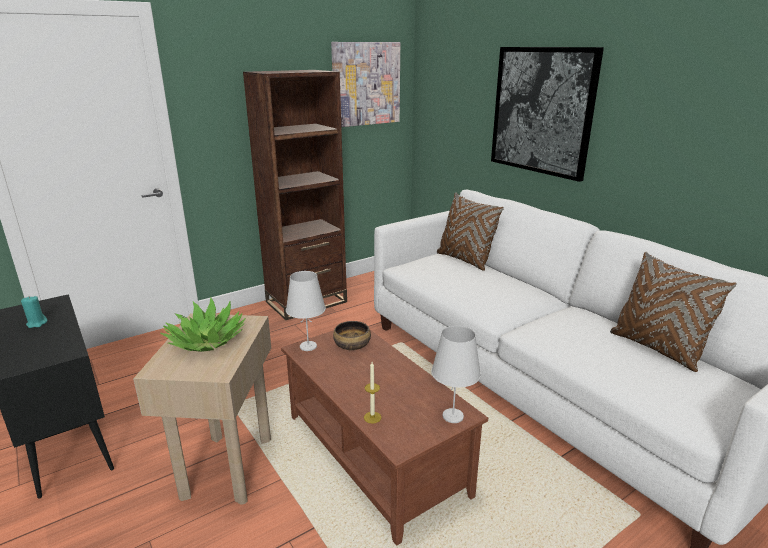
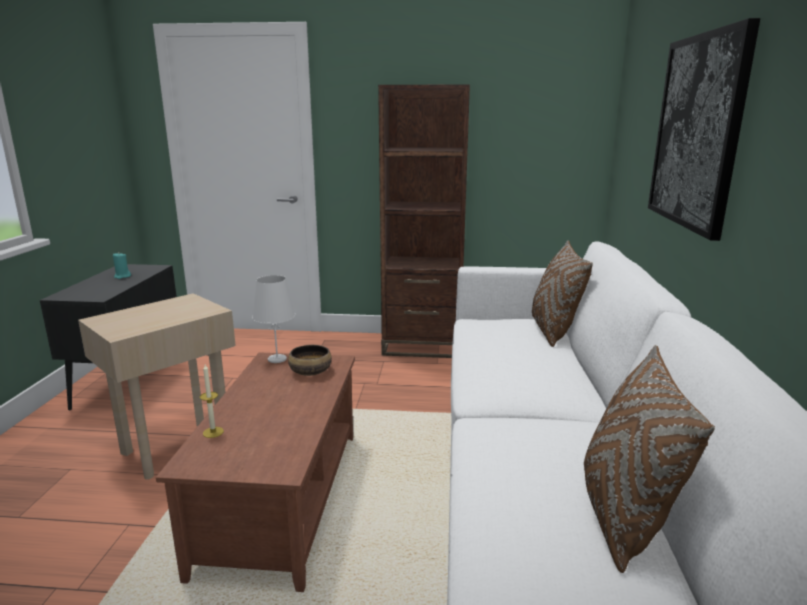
camera: 40 degrees right, 5 degrees down
potted plant [160,297,246,352] -> none
picture [331,42,400,127] -> none
white table lamp [431,326,481,423] -> none

